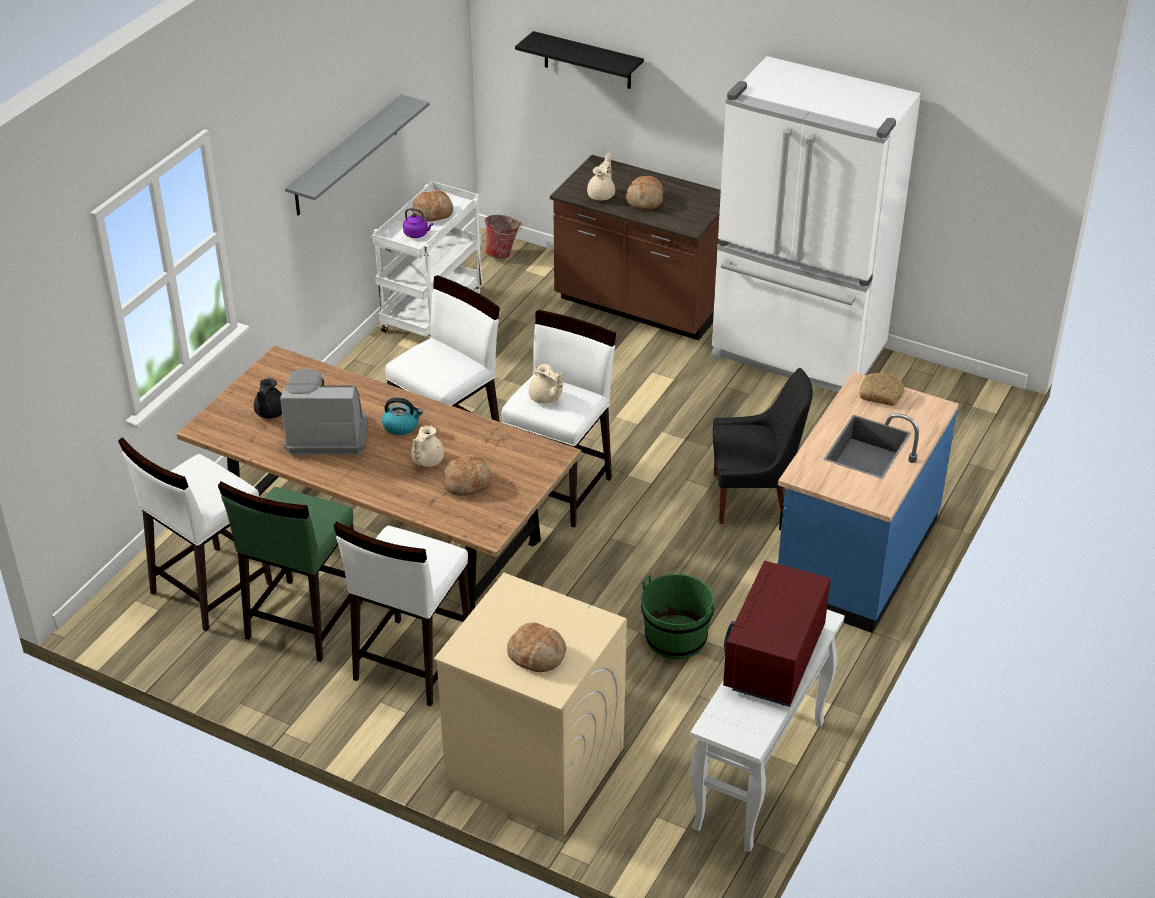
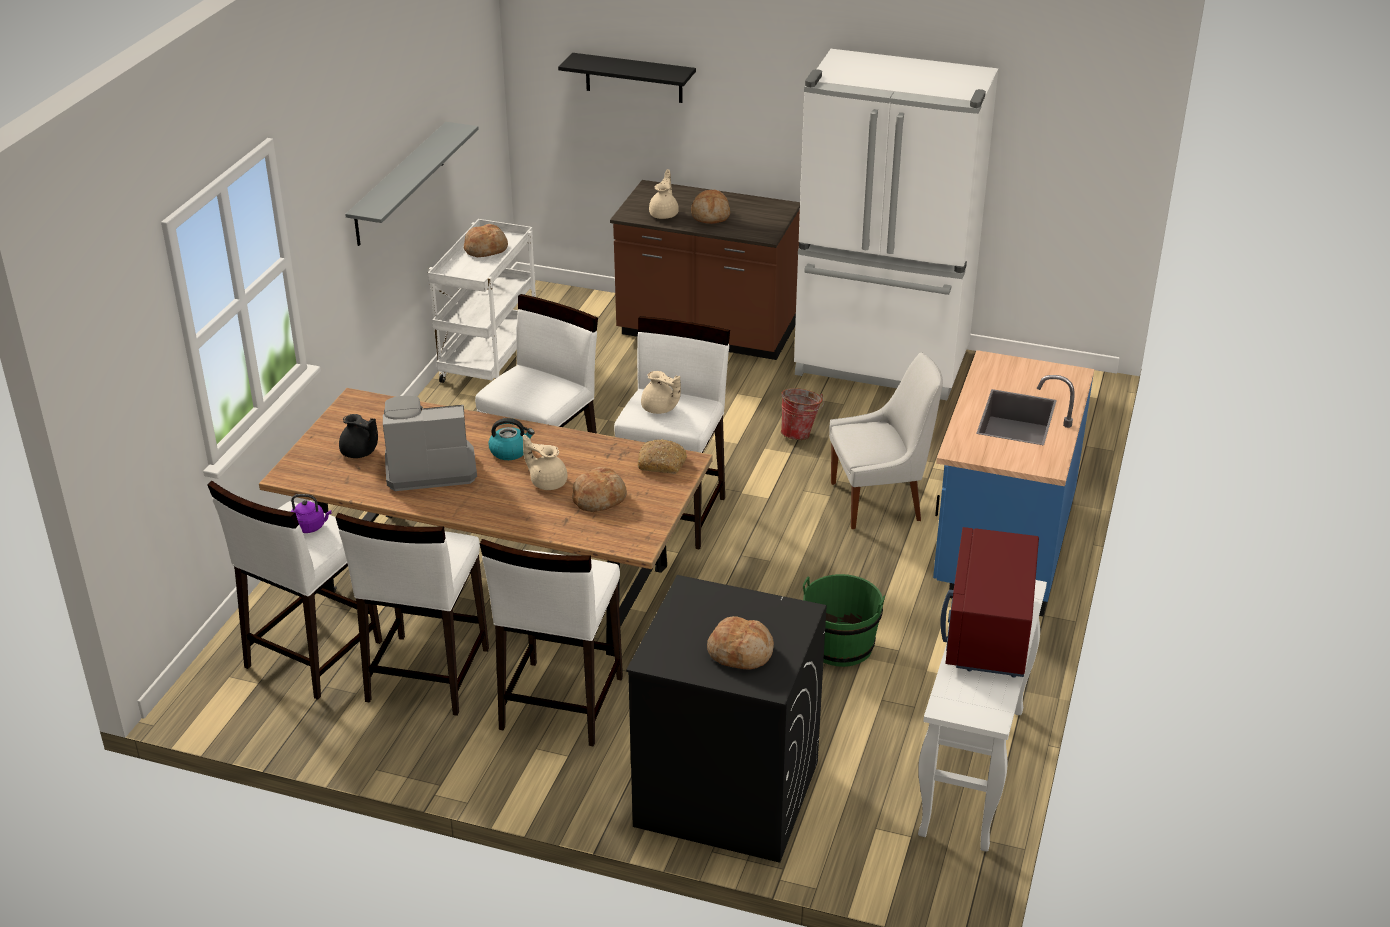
camera: 10 degrees left, 5 degrees down
green stool [218,481,363,662] -> white stool [335,513,489,716]
black teapot [254,378,282,419] -> black teapot turned 60 degrees counterclockwise [339,414,378,458]
purple kettle [403,208,433,238] -> purple kettle moved to [291,494,331,533]
beige teapot [411,425,444,467] -> beige teapot turned 105 degrees clockwise [523,435,567,490]
beige washing machine [434,573,627,836] -> black washing machine [626,575,826,863]
bucket [485,215,521,259] -> bucket moved to [781,388,824,440]
black chair [713,368,813,524] -> white chair [829,352,943,529]
bread [859,373,905,406] -> bread moved to [638,439,687,474]

